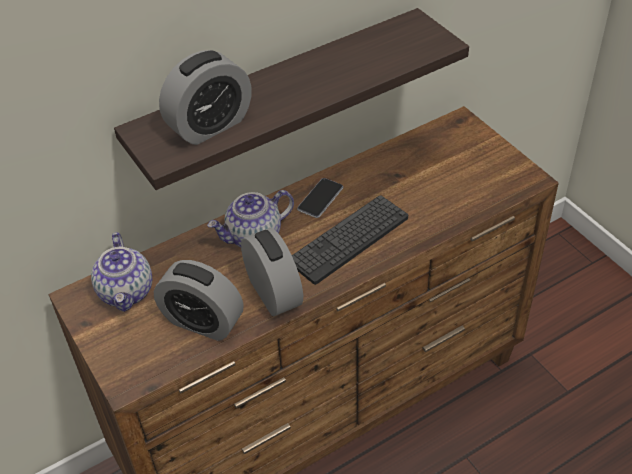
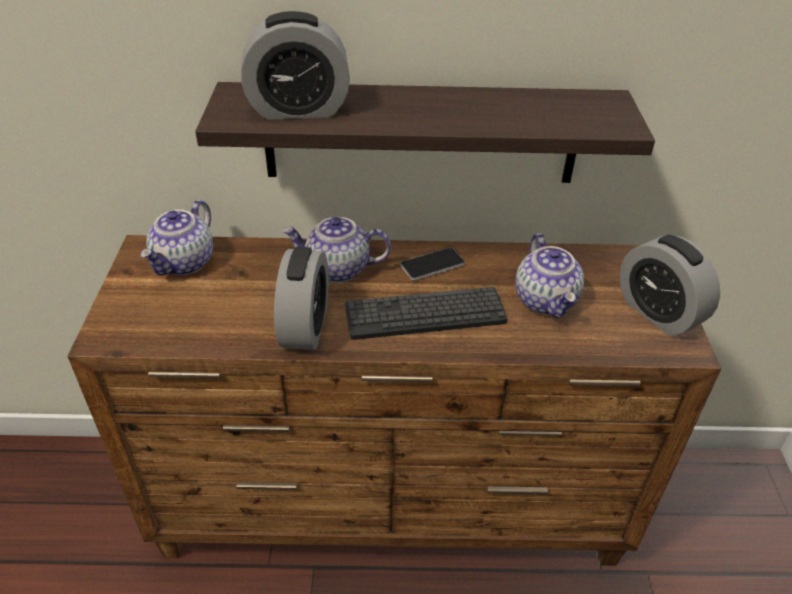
camera: 30 degrees right, 5 degrees down
alarm clock [154,260,243,341] -> alarm clock moved to [620,235,720,336]
none -> teapot [515,233,584,318]

